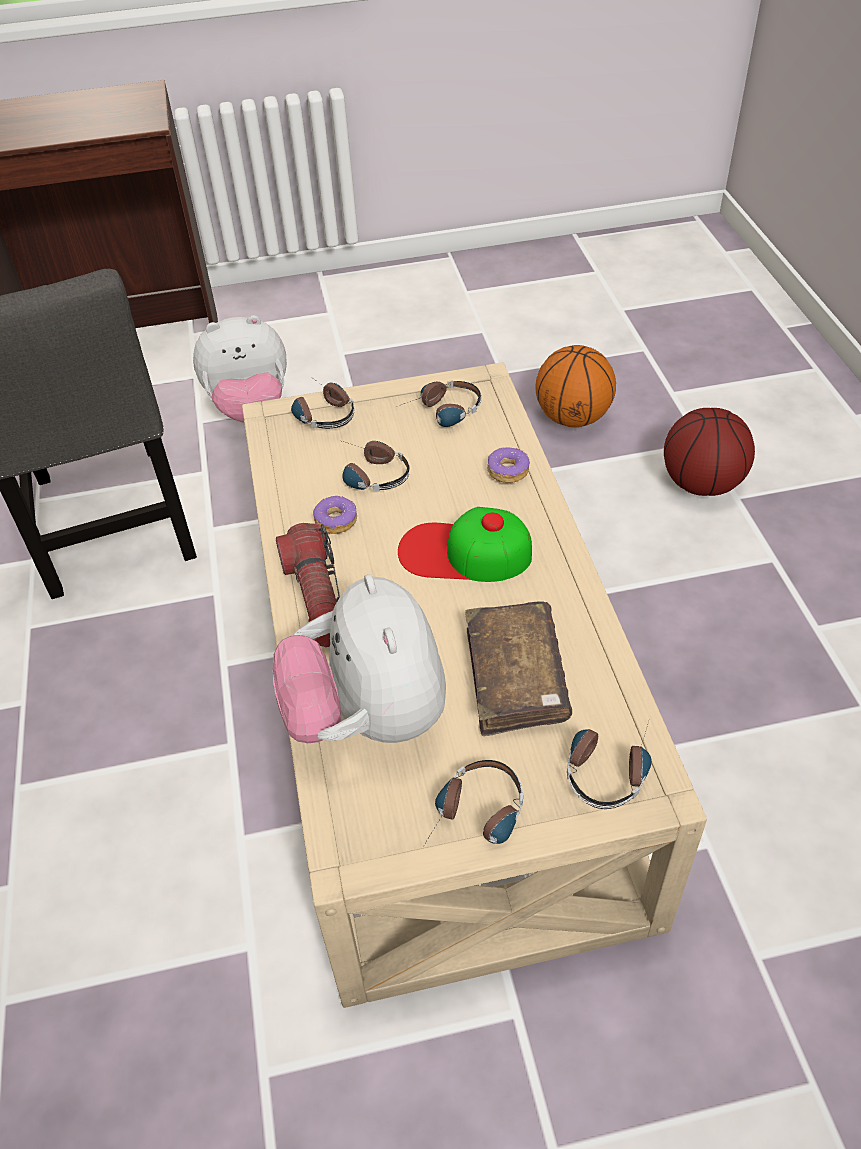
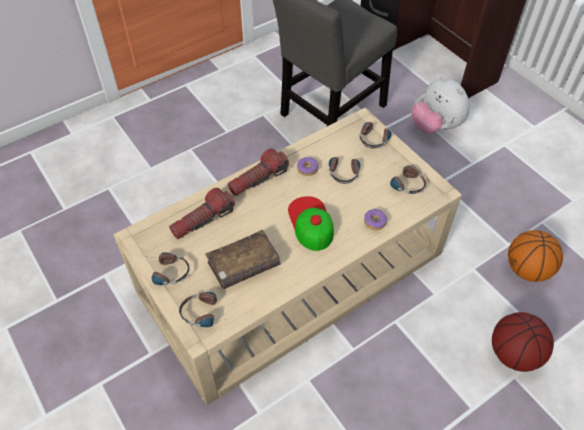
camera: 65 degrees right, 5 degrees up
plush toy [273,574,446,743] -> flashlight [169,188,235,239]

